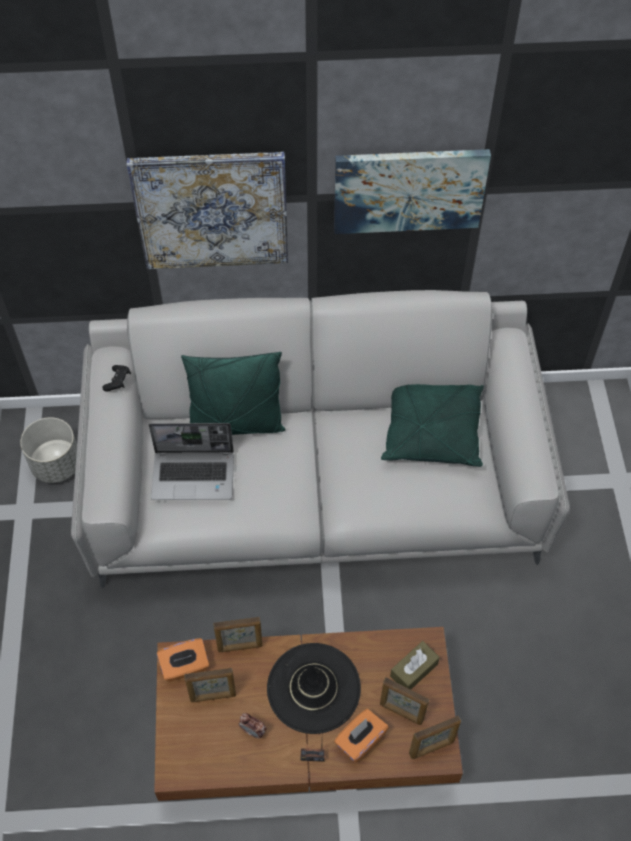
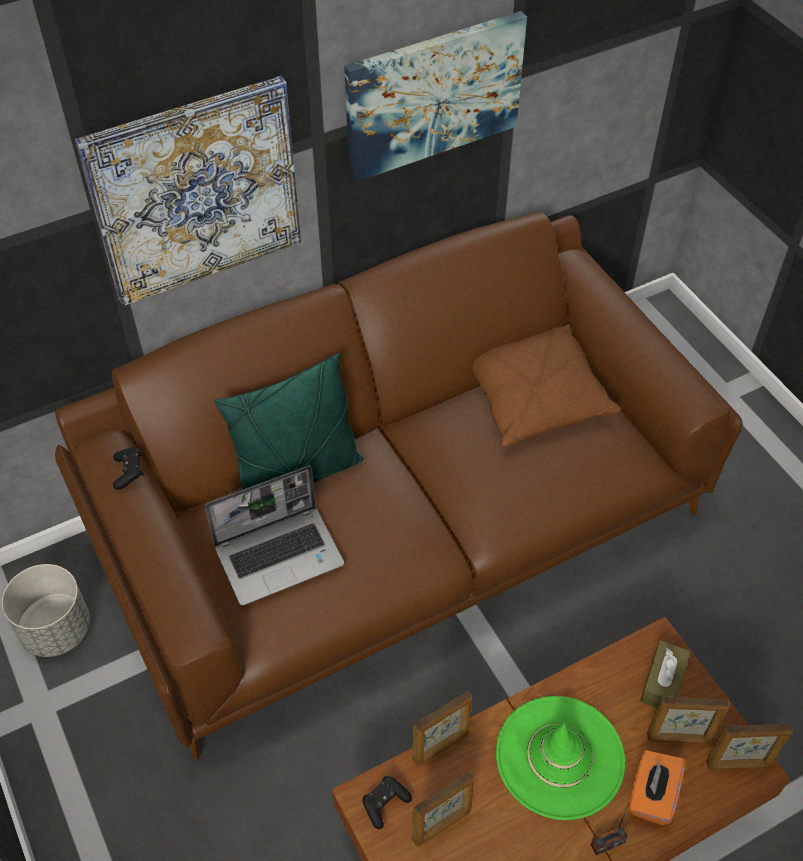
camera: 25 degrees left, 5 degrees down
grey sofa [71,290,570,588] -> brown sofa [55,212,743,760]
orange tissue box [157,638,209,681] -> black game controller [363,776,412,829]
alarm clock [239,713,267,739] -> none
black hat [267,643,361,734] -> green hat [496,696,625,820]
green pillow [381,384,484,467] -> brown pillow [472,324,621,446]
picture frame [409,715,461,759] -> picture frame turned 45 degrees clockwise [706,724,793,770]

